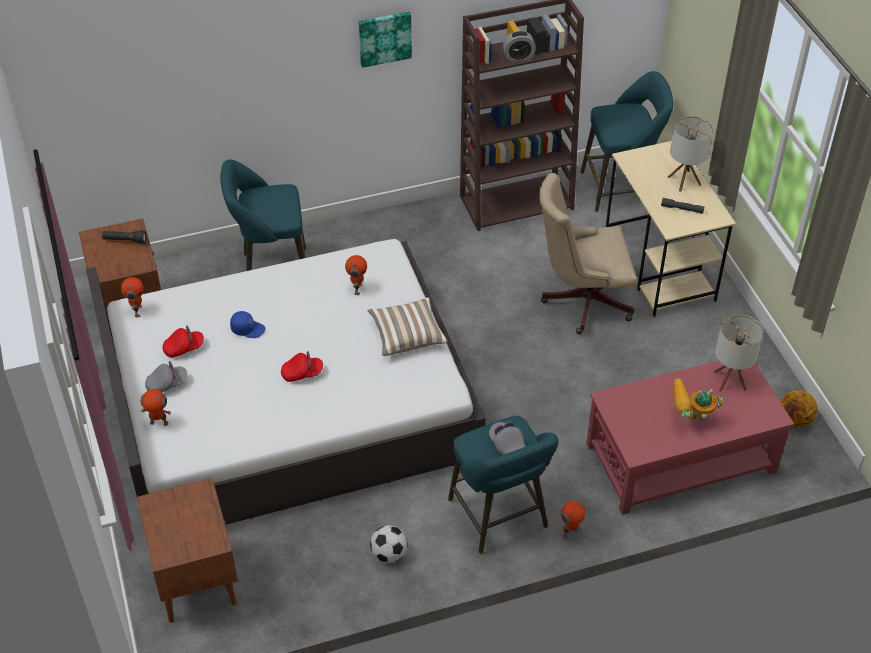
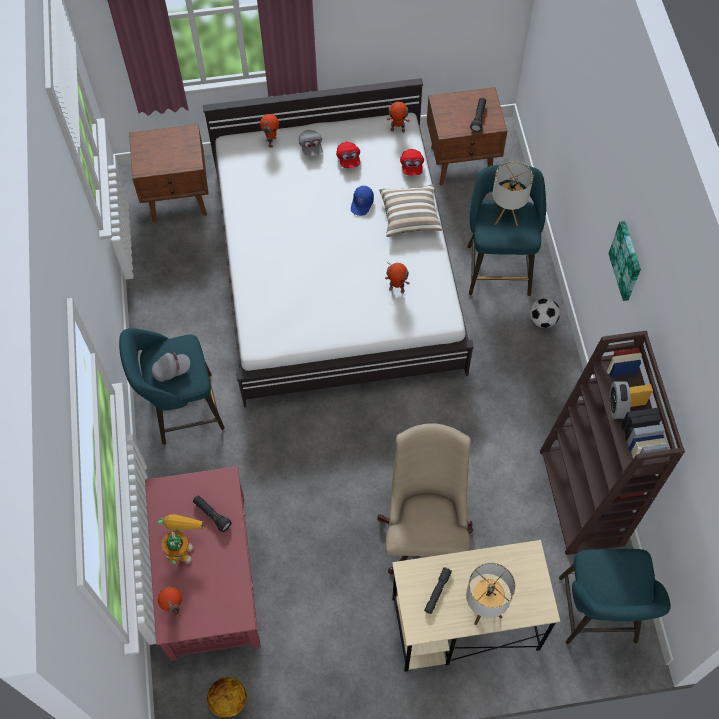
camera: 100 degrees right, 15 degrees up
red cap [281,351,323,382] -> red cap moved to [400,149,424,176]
pillow [368,297,448,356] -> pillow moved to [379,184,442,237]
football [370,525,408,563] -> football moved to [530,298,560,328]
toy robot [561,499,585,538] -> toy robot moved to [158,587,182,617]
table lamp [714,314,764,392] -> table lamp moved to [493,161,533,226]
none -> black flashlight [193,495,231,532]

